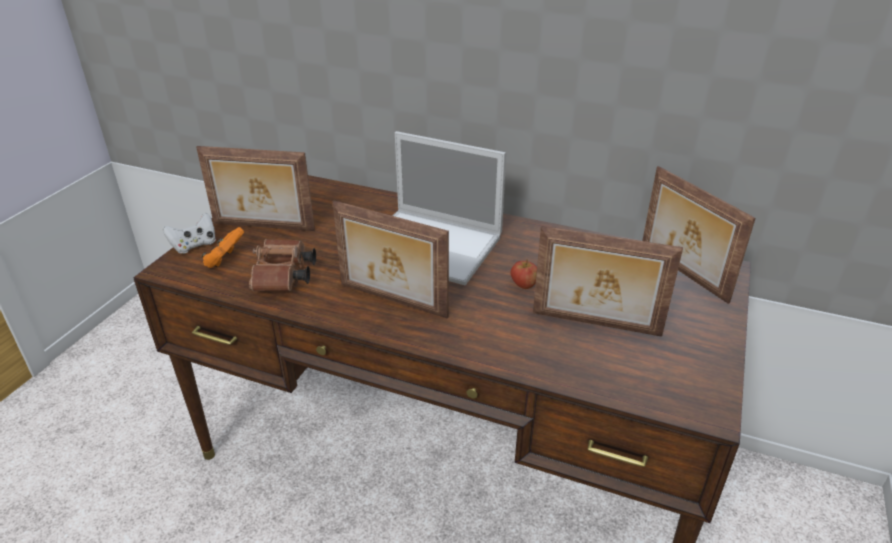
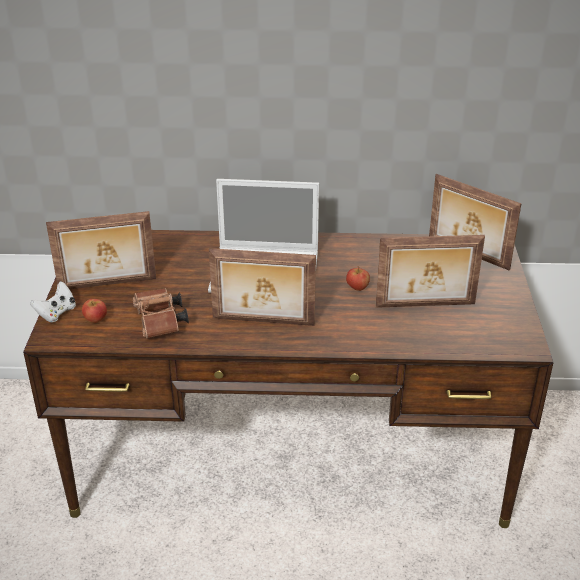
camera: 20 degrees left, 0 degrees up
orange game controller [202,227,244,268] -> apple [82,299,107,323]

